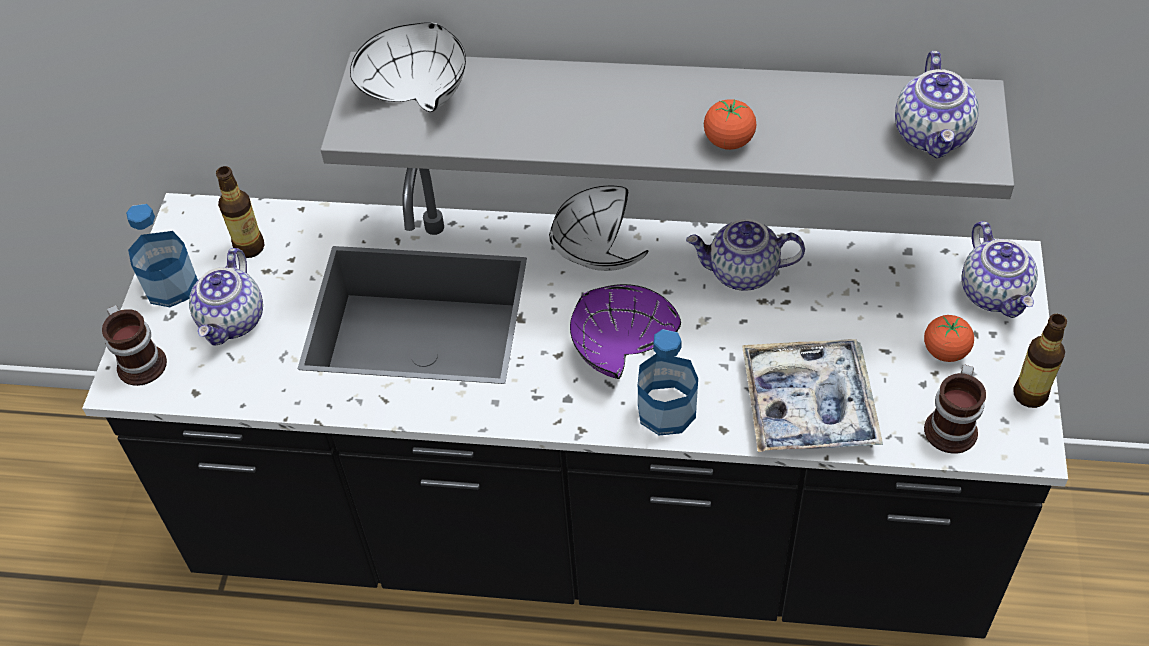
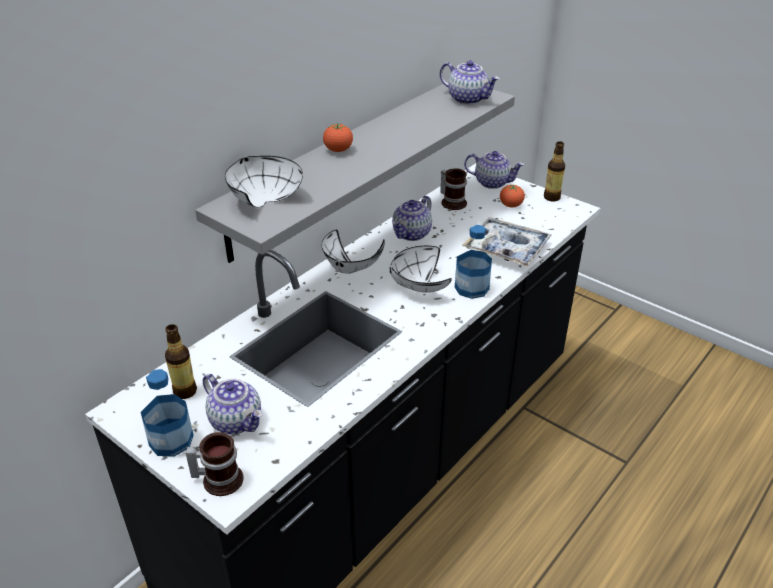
camera: 60 degrees left, 15 degrees down
purple bowl [570,284,681,379] -> white bowl [389,246,452,293]
tomato [704,99,756,150] -> tomato moved to [323,123,353,152]
mug [924,364,986,454] -> mug moved to [440,168,467,210]

